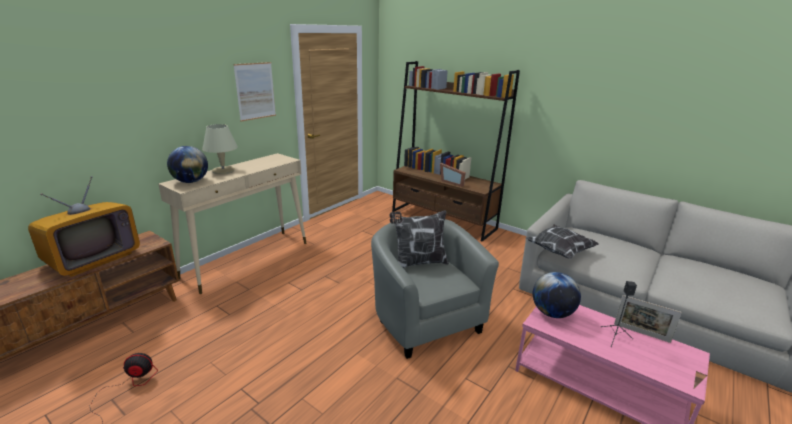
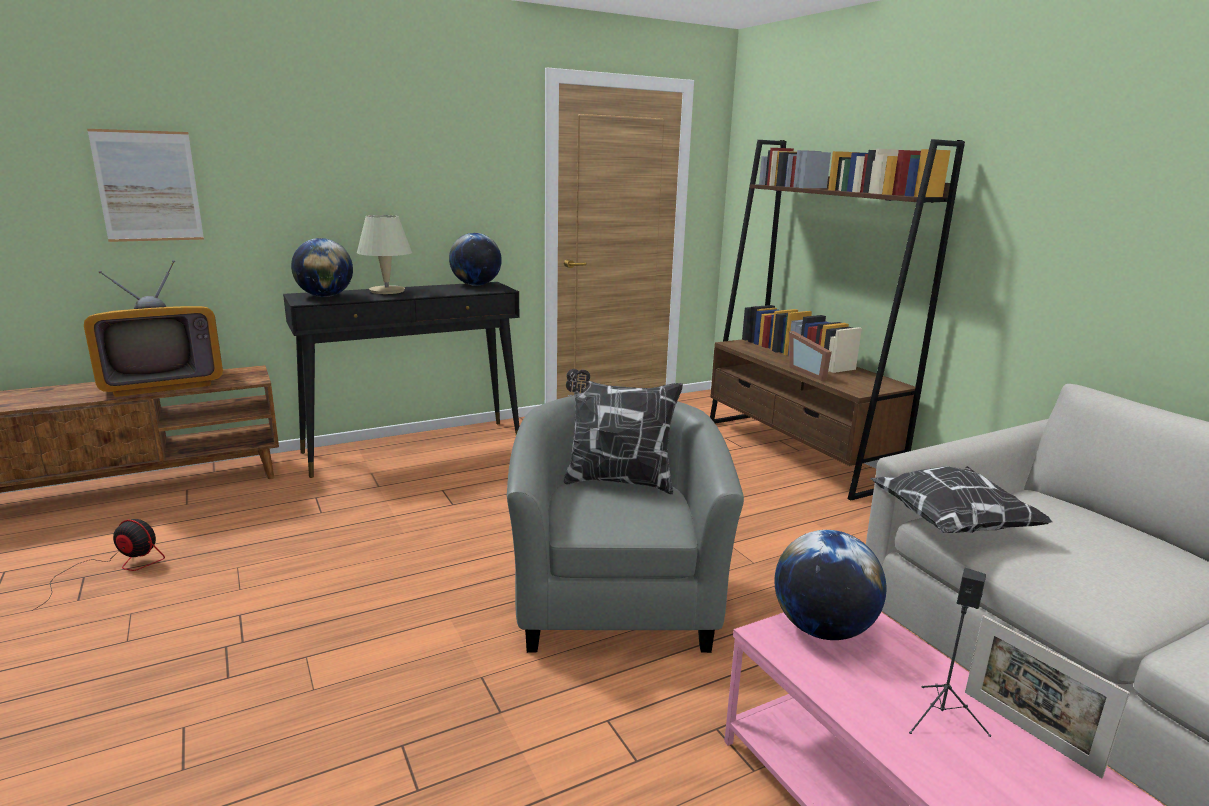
camera: 25 degrees right, 5 degrees down
beige console table [158,153,307,294] -> black console table [283,282,519,478]
picture [233,62,276,121] -> picture moved to [87,129,204,242]
none -> globe [449,233,502,286]

